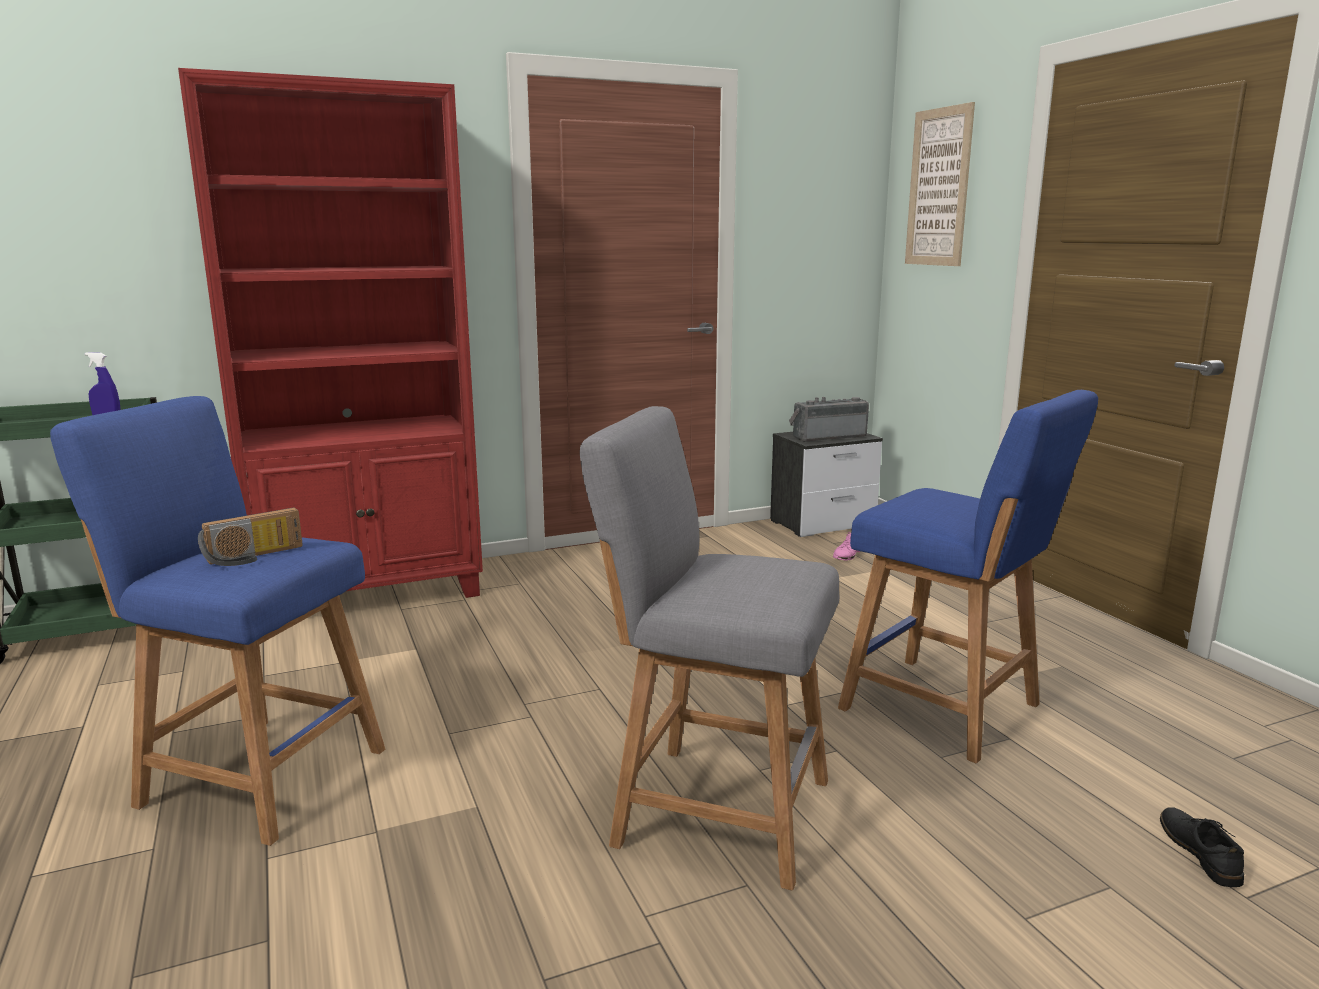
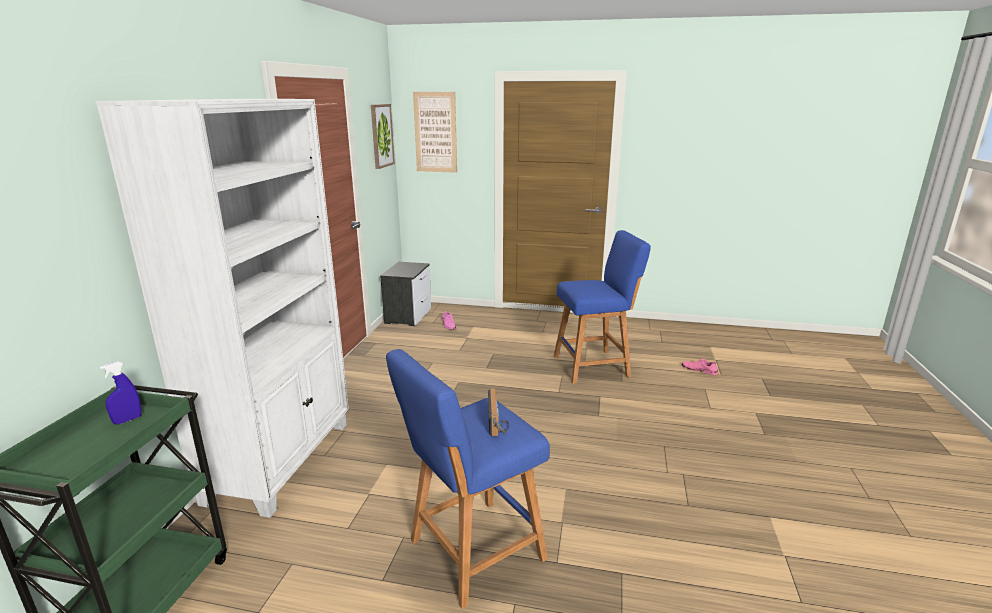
camera: 55 degrees left, 5 degrees up
red bookcase [178,68,483,598] -> white bookcase [95,99,349,518]
grey stool [580,406,839,891] -> none
radio [789,397,869,442] -> none
black shoe [1160,807,1244,887] -> pink shoe [682,358,718,375]
none -> picture [371,104,395,169]

